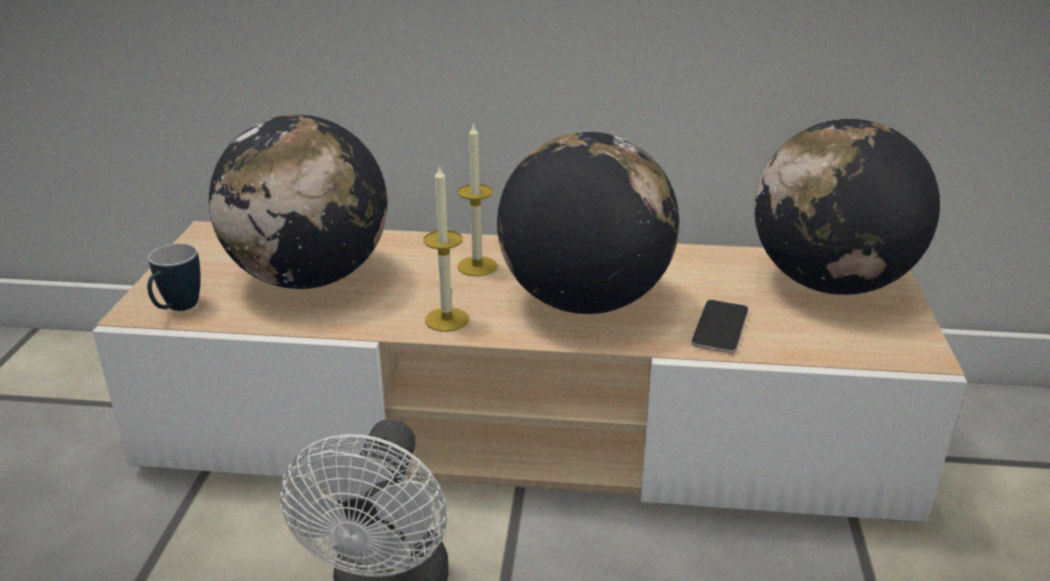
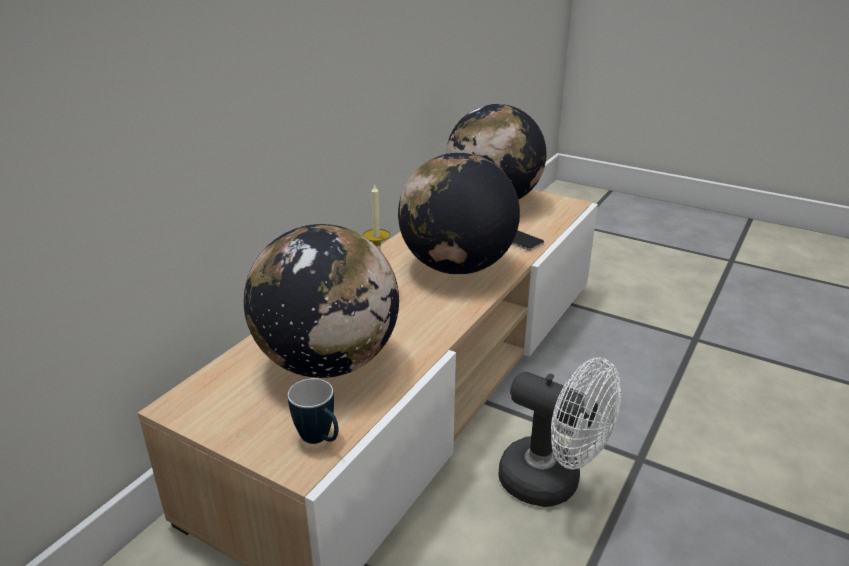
camera: 65 degrees left, 0 degrees up
candle [423,164,469,332] -> none

